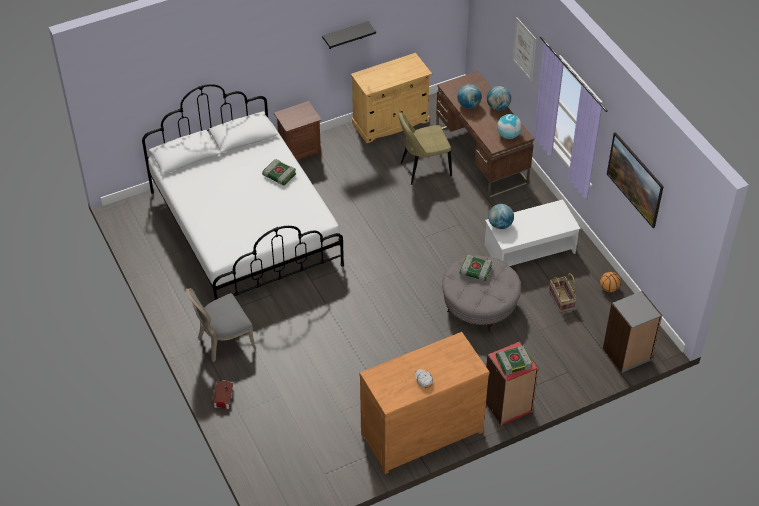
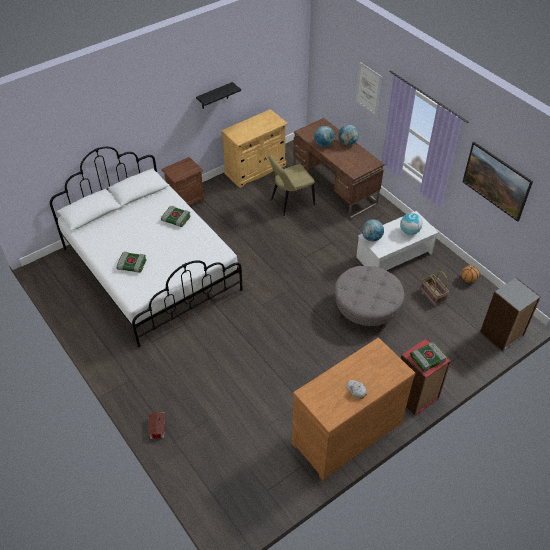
camera: 10 degrees left, 0 degrees up
grey chair [186,288,256,362] -> none
book [459,255,492,281] -> book moved to [117,252,147,273]
globe [497,114,522,139] -> globe moved to [400,213,422,235]

